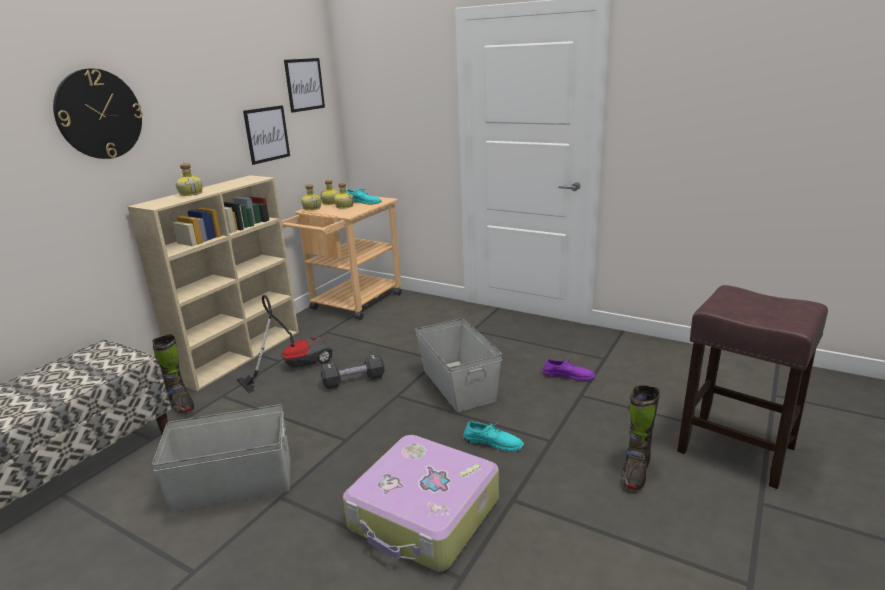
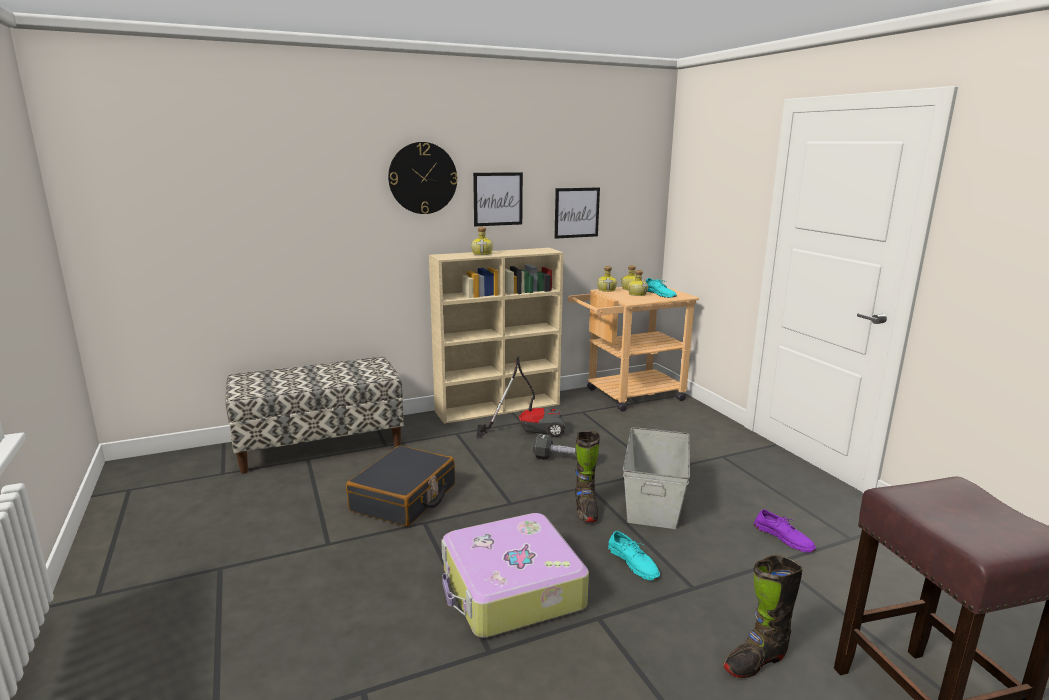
camera: 35 degrees right, 5 degrees down
black boot [152,334,194,413] -> black boot moved to [575,431,600,522]
grey storage box [152,404,290,513] -> black suitcase [346,446,455,527]
picture [284,58,325,113] -> picture moved to [473,172,523,226]

